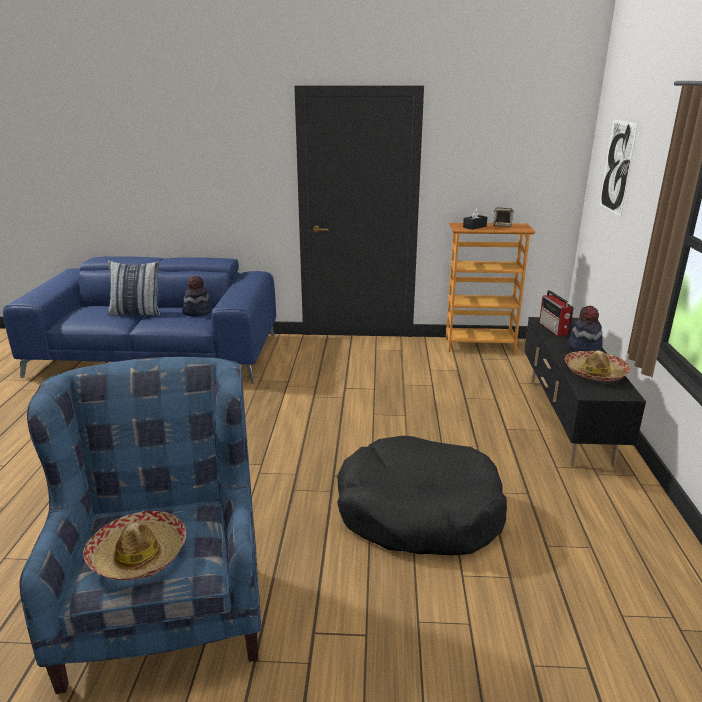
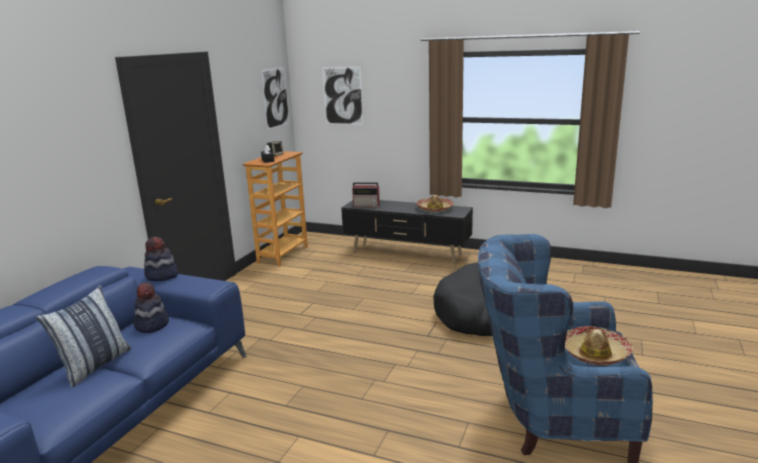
camera: 70 degrees left, 5 degrees down
hat [568,306,603,352] -> hat moved to [144,237,178,281]
none -> picture [261,67,290,130]

